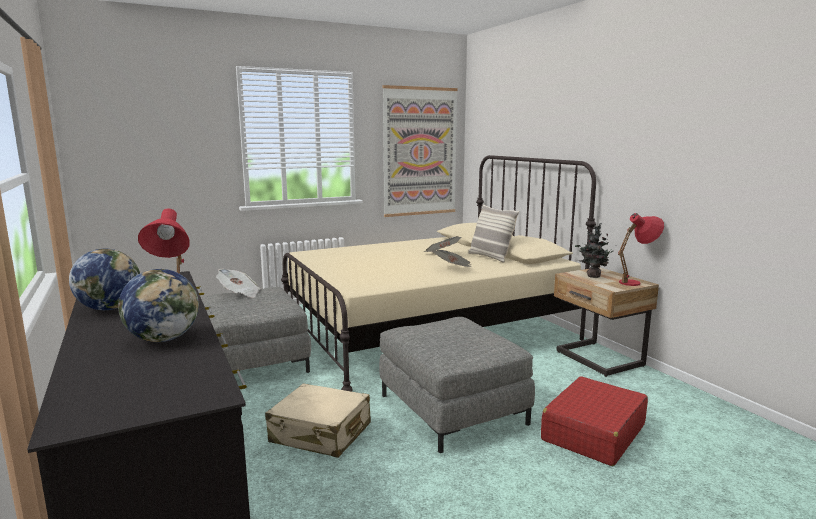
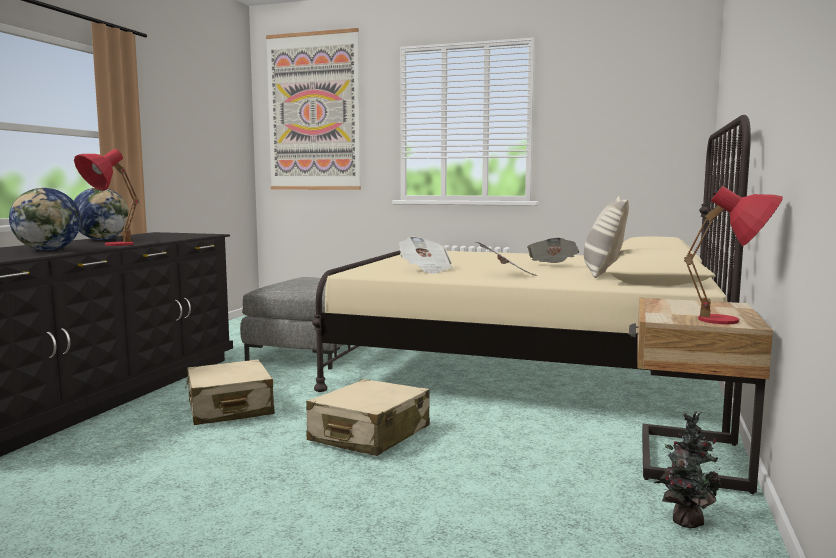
camera: 45 degrees right, 5 degrees down
newspaper [216,269,261,298] -> newspaper moved to [399,236,453,274]
grey ottoman [379,317,535,453] -> beige suitcase [306,379,430,456]
picture [383,85,458,217] -> picture moved to [266,28,361,190]
red suitcase [541,376,648,466] -> none
potted plant [575,223,614,278] -> potted plant moved to [654,411,721,528]

